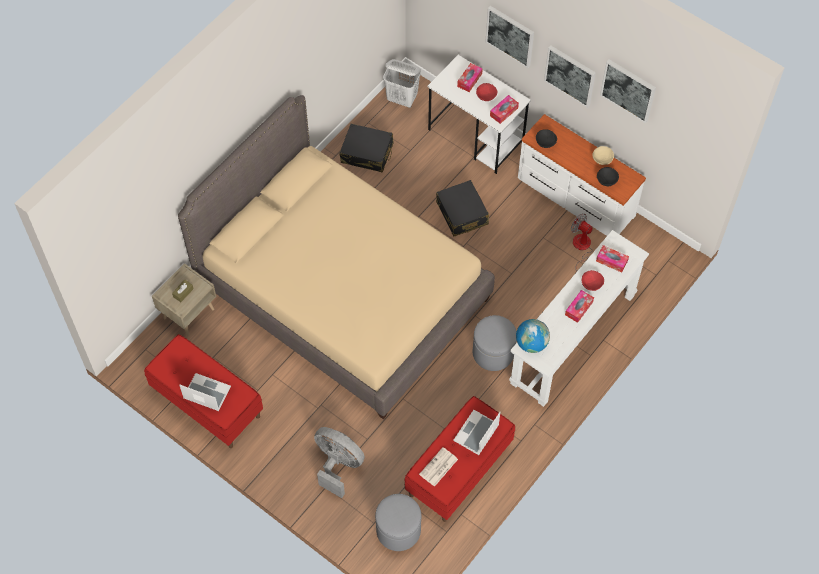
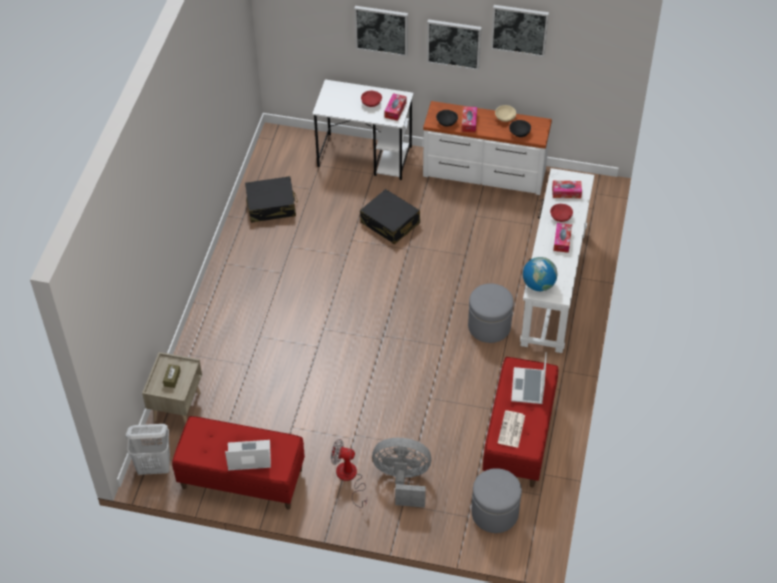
camera: 25 degrees left, 10 degrees down
beige bed [178,95,495,419] -> none
white laundry basket [383,59,421,108] -> white laundry basket moved to [126,424,170,475]
tissue box [457,63,483,92] -> tissue box moved to [462,106,477,133]
fan [571,213,593,271] -> fan moved to [331,439,367,508]

